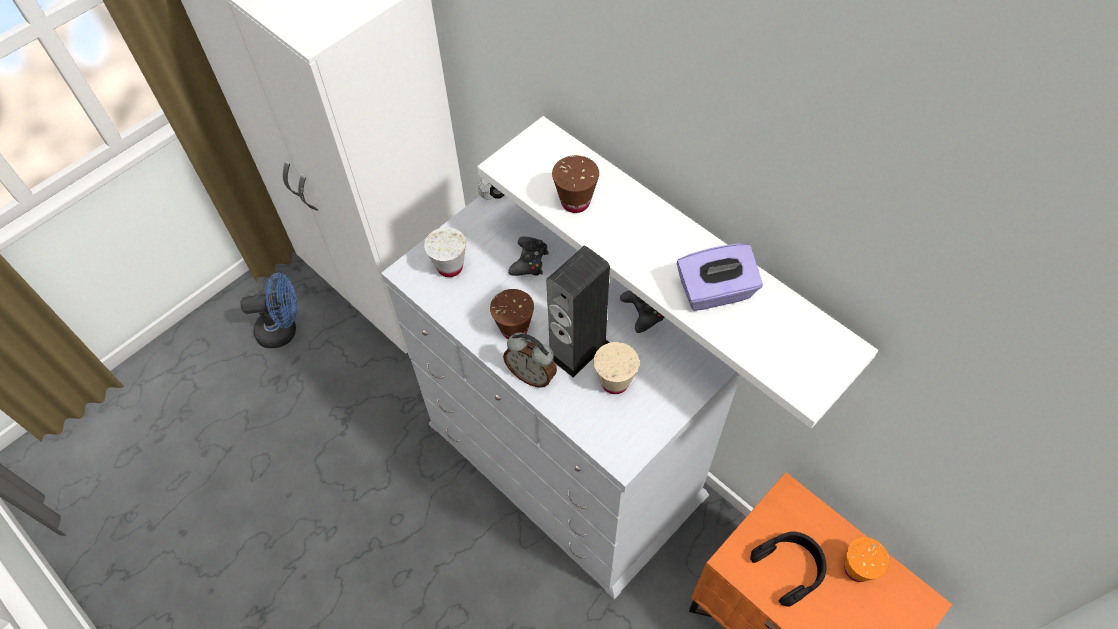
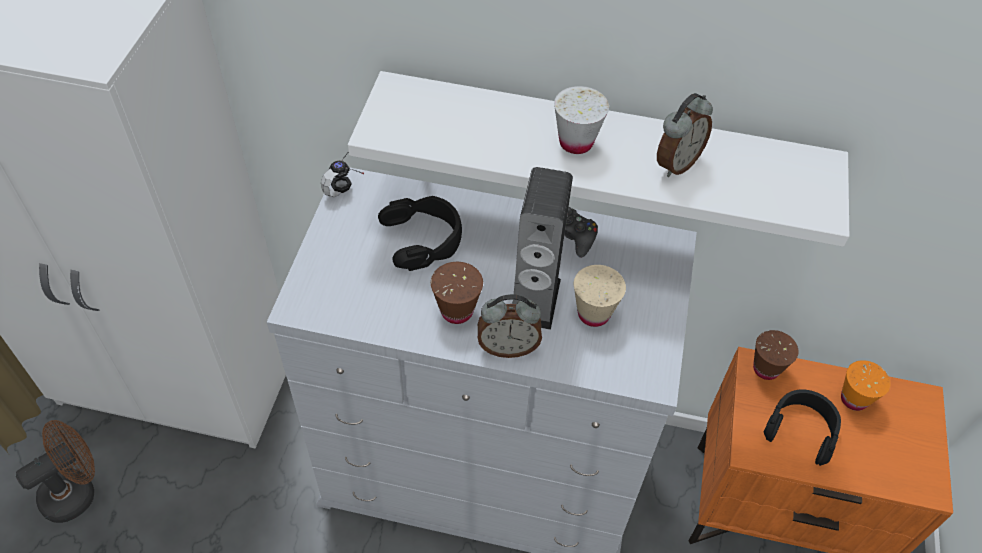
camera: 35 degrees left, 5 degrees down
blue fan [240,273,297,348] -> brown fan [16,420,95,523]
white cup [424,227,466,277] -> white cup moved to [554,86,609,154]
black game controller [508,237,549,276] -> black headphones [378,196,462,271]
brown cup [552,155,599,213] -> brown cup moved to [753,330,799,380]
purple tissue box [677,244,763,311] -> alarm clock [657,93,713,177]

